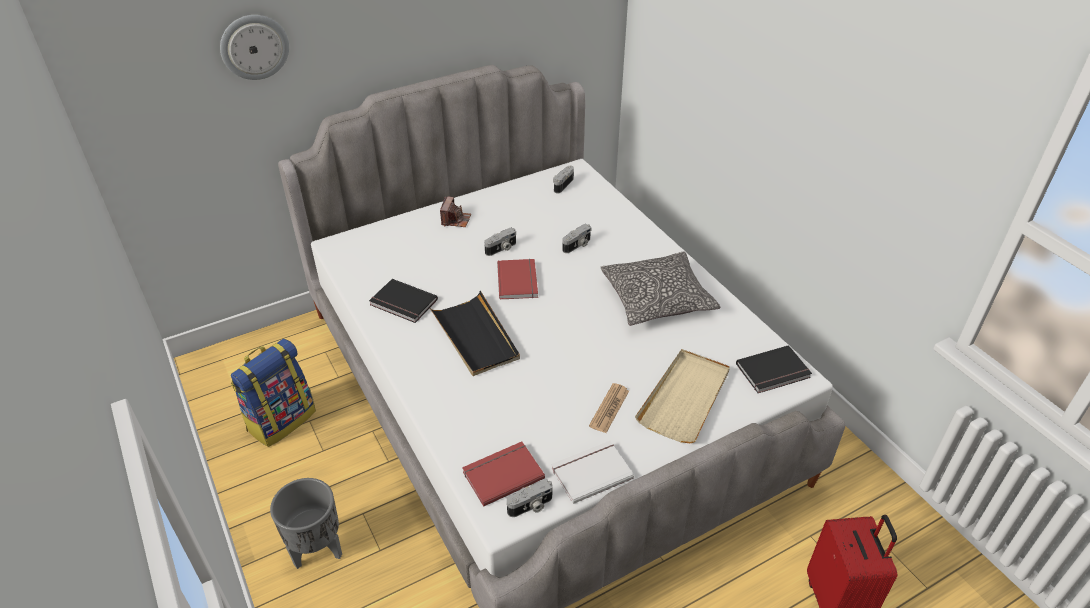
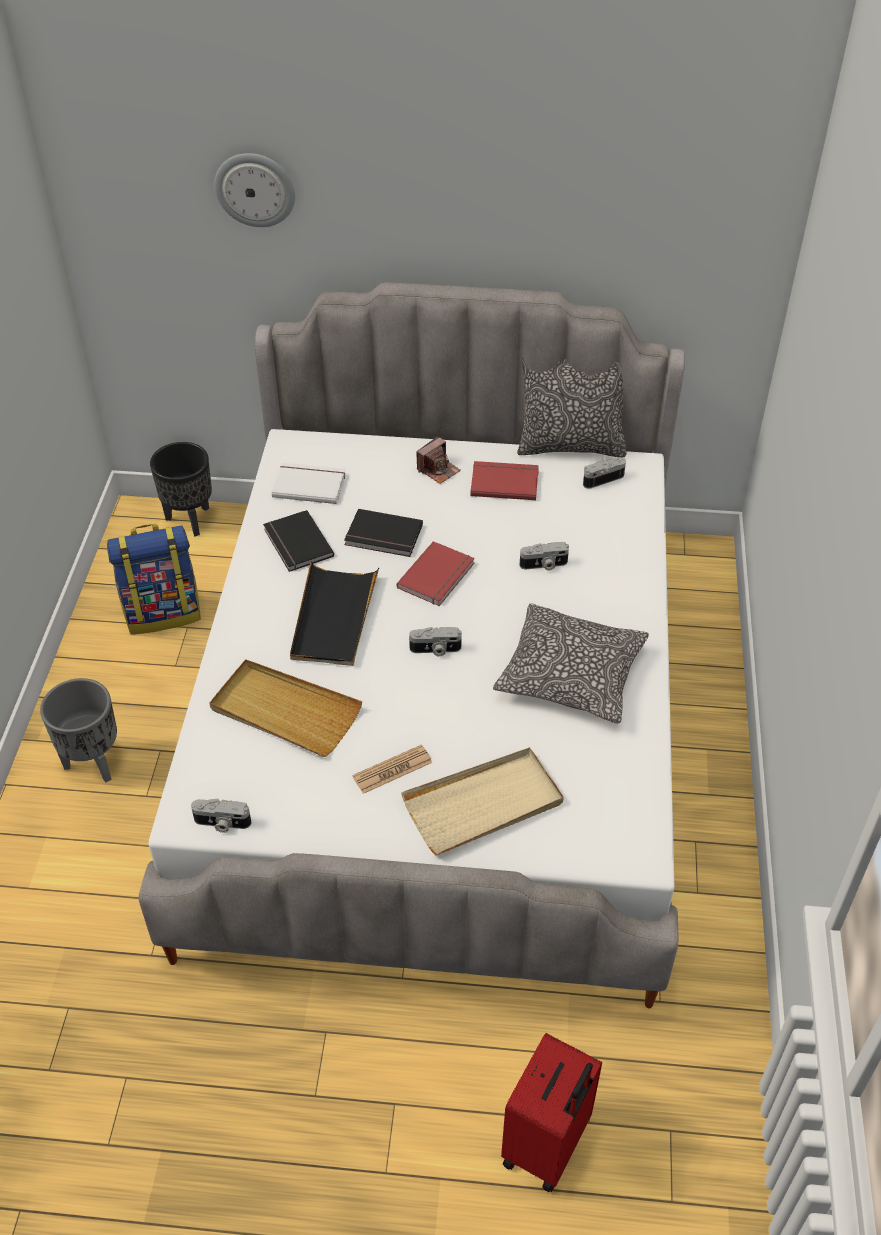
camera: 35 degrees right, 5 degrees up
red book [462,441,545,507] -> red book moved to [470,461,539,500]
camera [484,228,516,256] -> camera moved to [409,627,462,656]
white book [551,441,634,504] -> white book moved to [272,463,346,504]
black book [736,345,812,393] -> black book moved to [344,509,423,557]
none -> black planter [150,442,212,536]
none -> beige tray [210,659,362,757]
none -> pillow [517,358,626,458]

